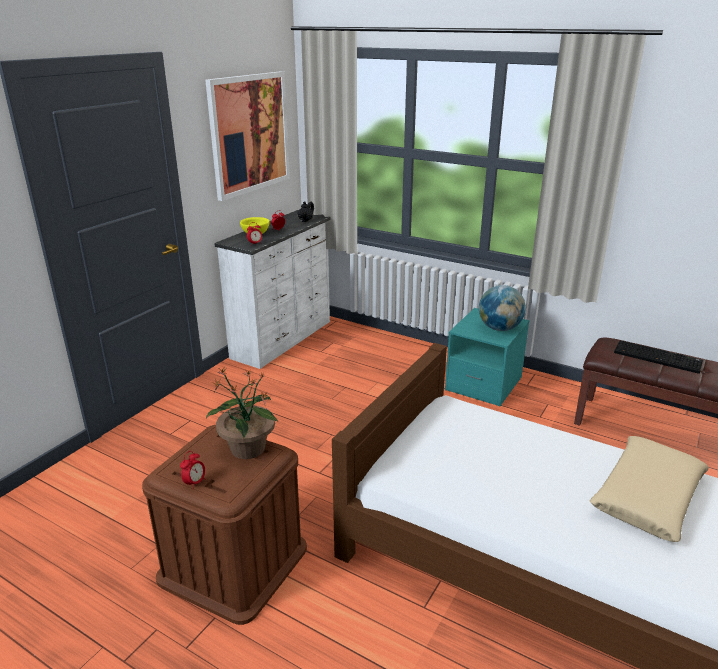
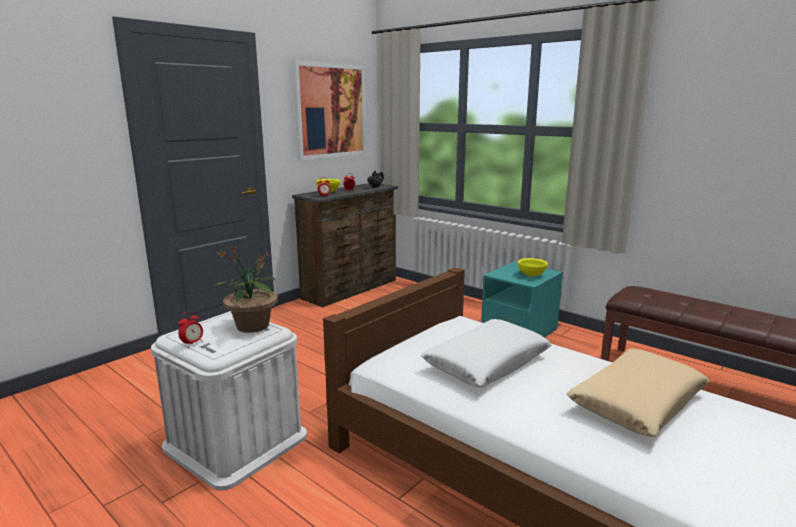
camera: 10 degrees right, 10 degrees down
brown storage box [142,425,307,625] -> white storage box [151,311,307,491]
white dresser [214,210,331,369] -> brown dresser [292,183,398,307]
globe [479,285,526,331] -> yellow bowl [518,258,548,277]
keyboard [614,340,703,374] -> none
none -> white pillow [421,319,551,387]

